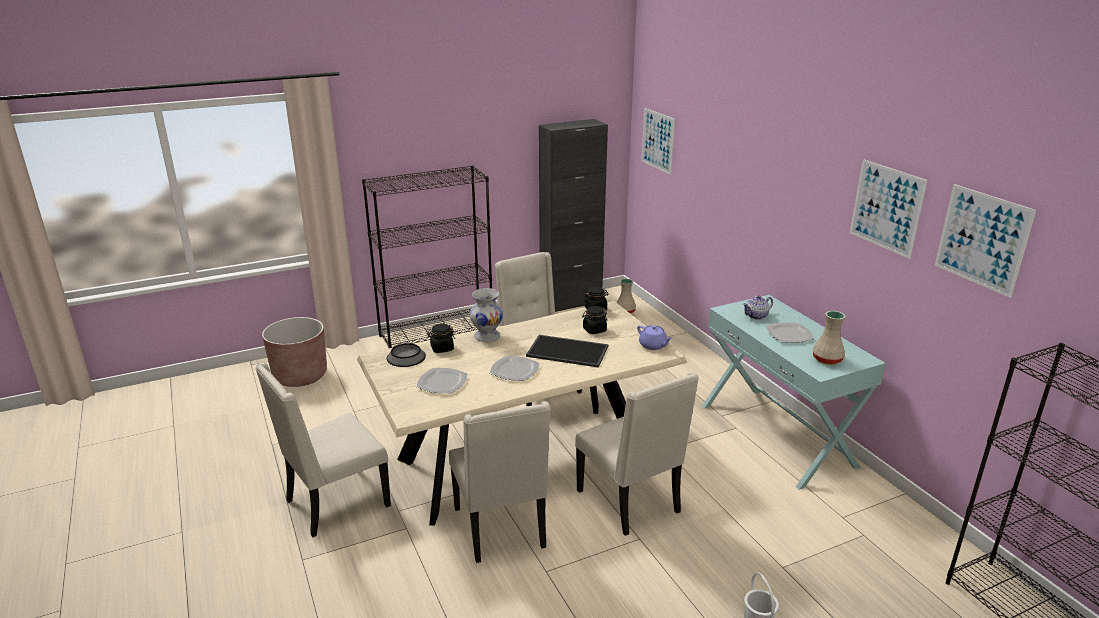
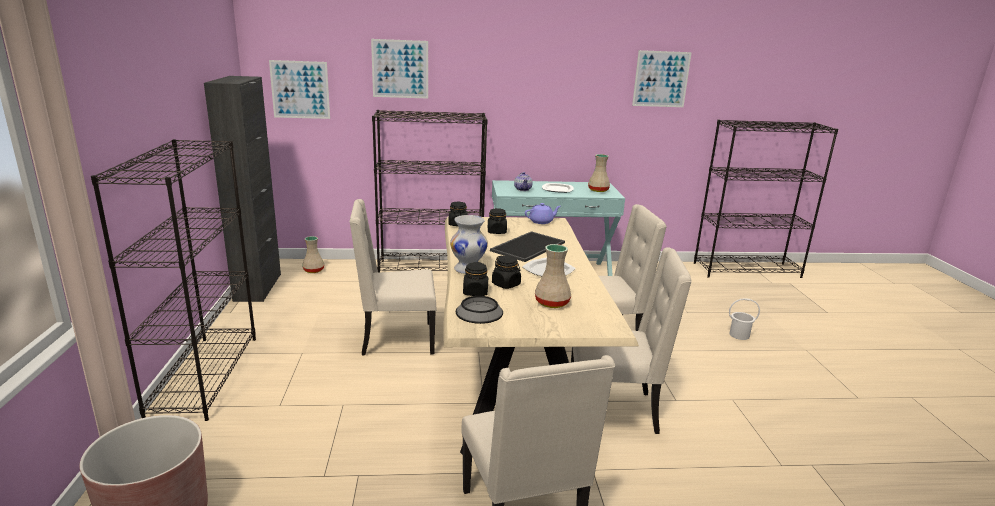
camera: 70 degrees left, 5 degrees down
plate [416,368,467,393] -> beige vase [535,244,571,308]
picture [850,159,927,259] -> picture moved to [371,39,428,99]
none -> black bookcase [372,110,488,272]
none -> black jar [492,255,521,289]

